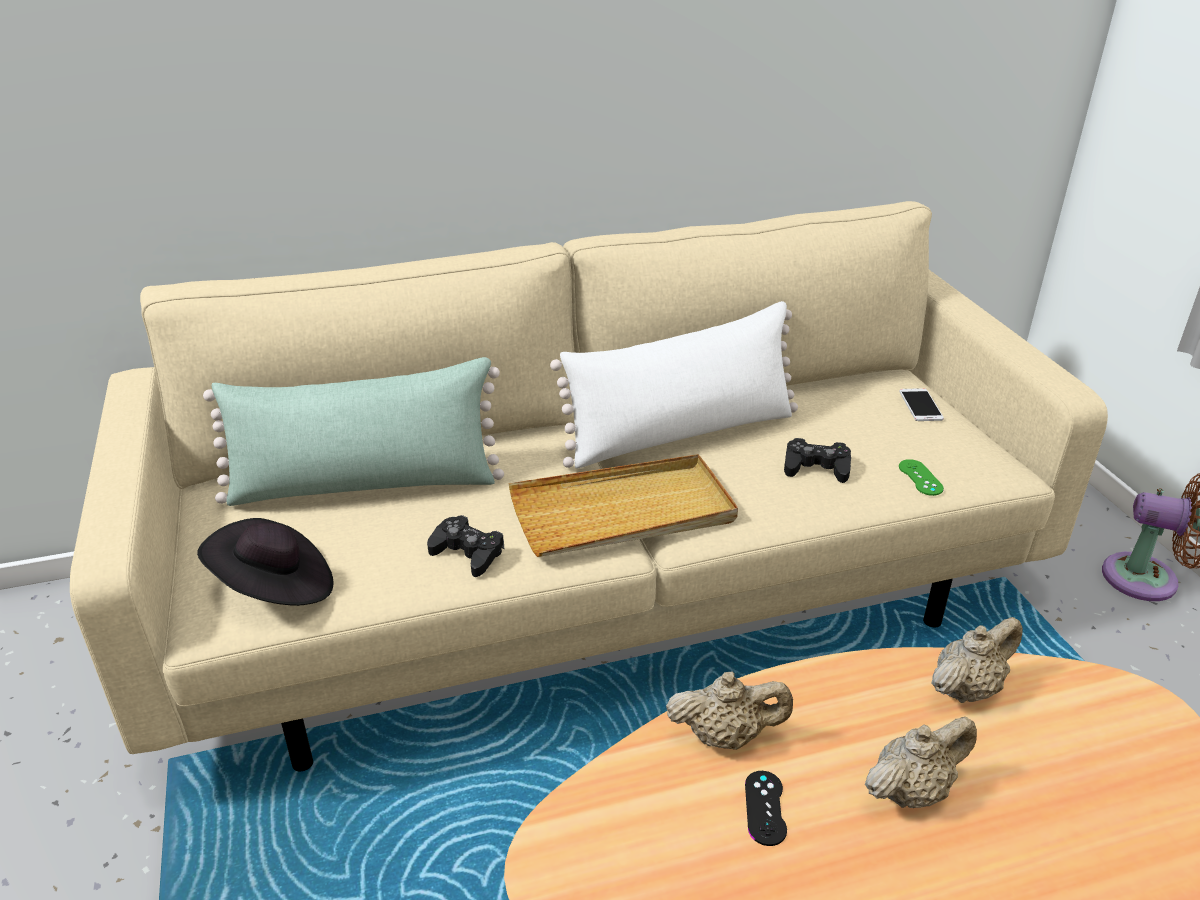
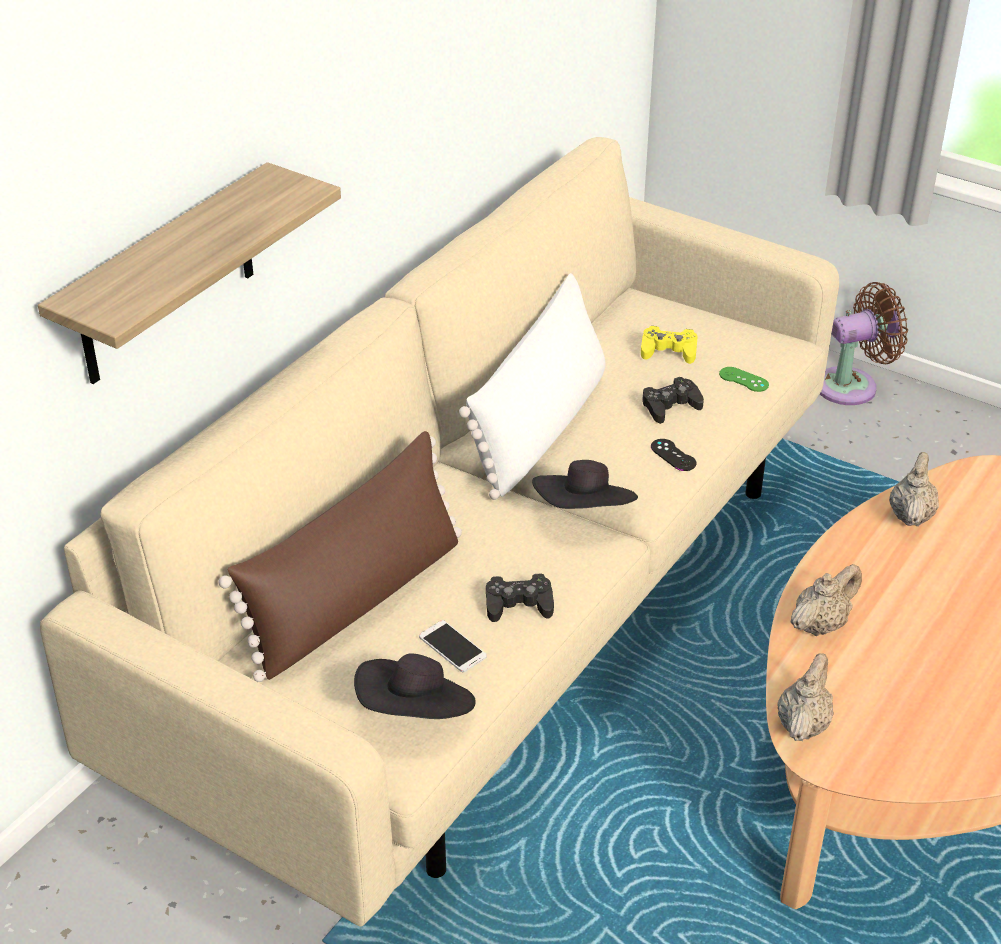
camera: 40 degrees left, 5 degrees up
green pillow [203,357,504,506] -> brown pillow [219,431,462,682]
beige tray [509,454,738,557] -> black hat [532,460,638,509]
black game controller [745,771,787,846] -> black game controller moved to [651,439,696,471]
beige teapot [865,717,977,808] -> beige teapot moved to [778,653,834,741]
phone [899,388,944,421] -> phone moved to [419,620,487,672]
none -> shelf [38,162,341,384]
none -> yellow game controller [641,326,698,364]

